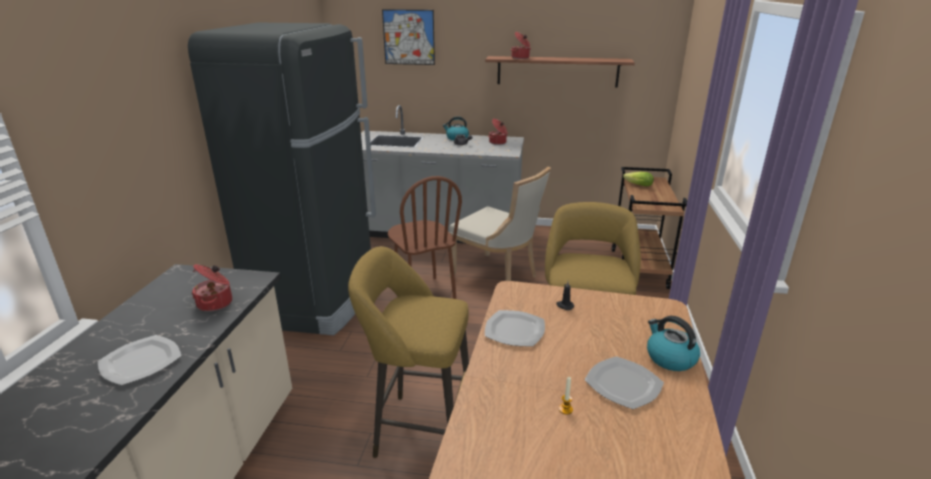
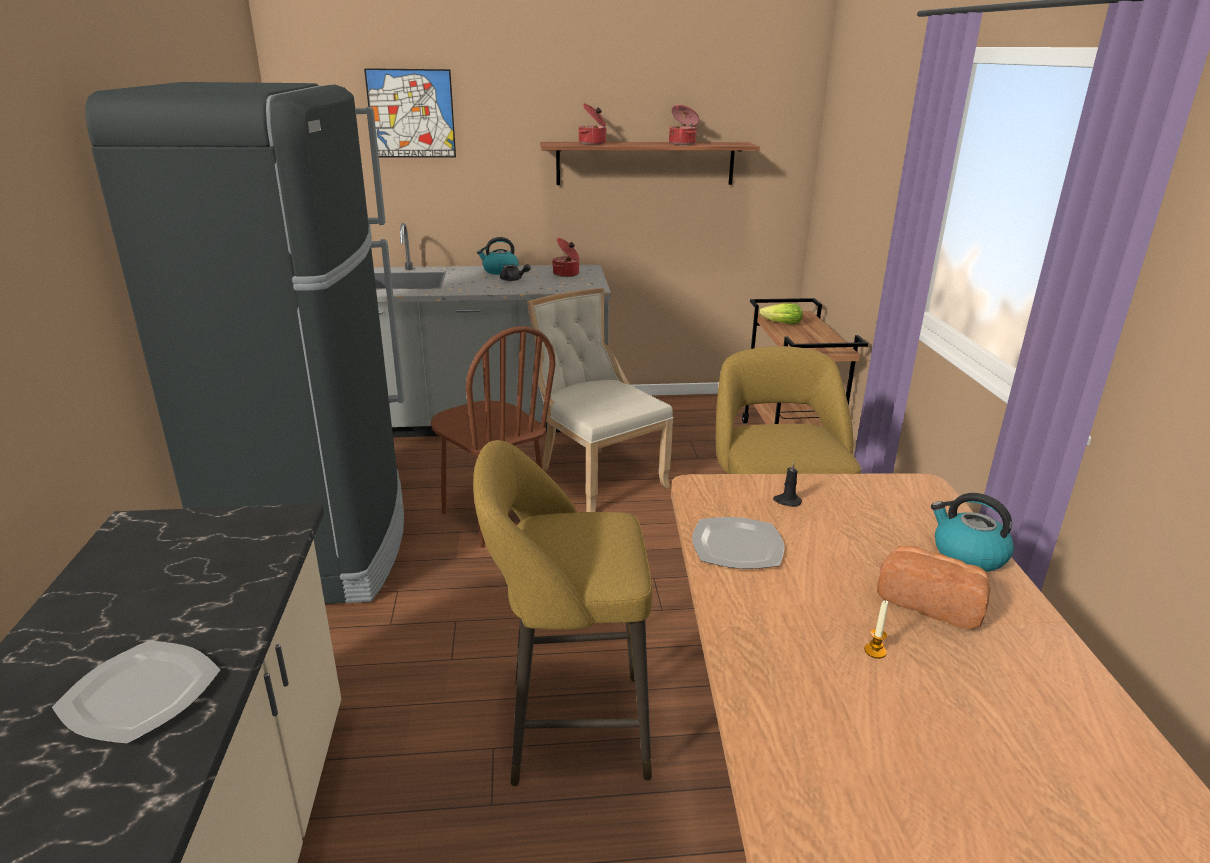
camera: 15 degrees left, 0 degrees up
cooking pot [191,264,232,312] -> cooking pot moved to [669,105,699,145]
beige chair [449,167,551,281] -> beige chair turned 150 degrees counterclockwise [527,288,674,512]
plate [585,356,664,409] -> bread [877,546,990,630]

